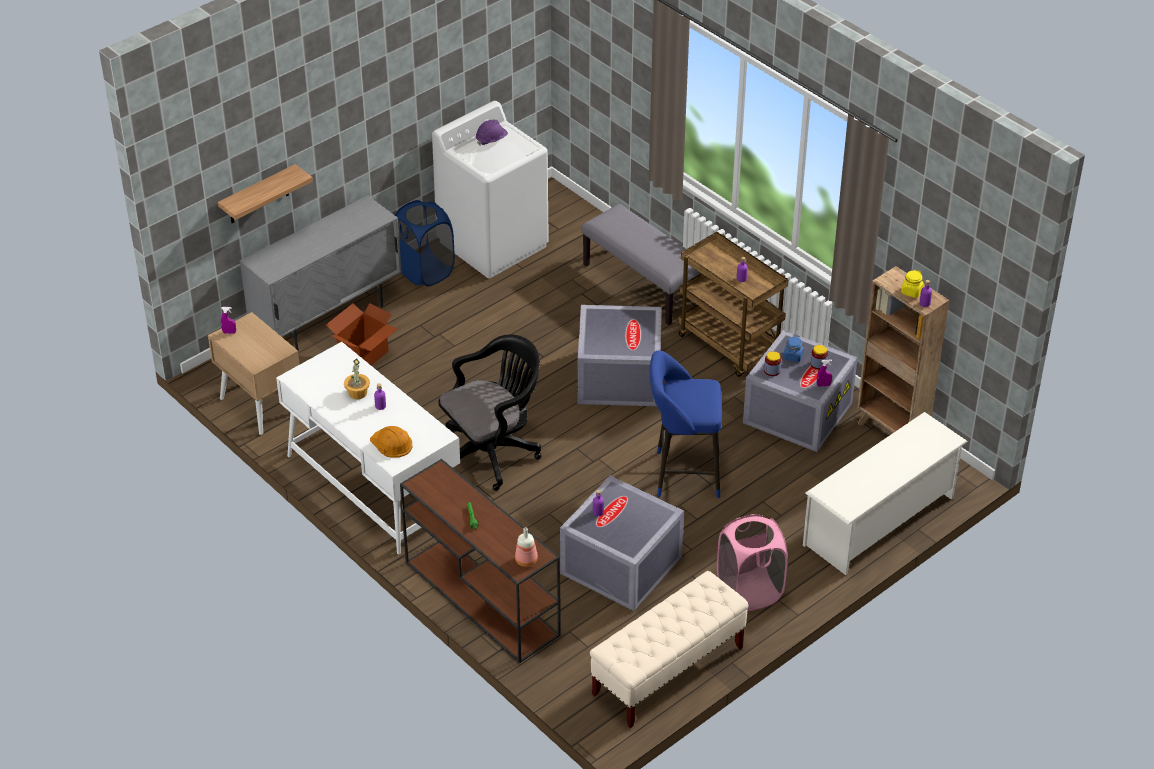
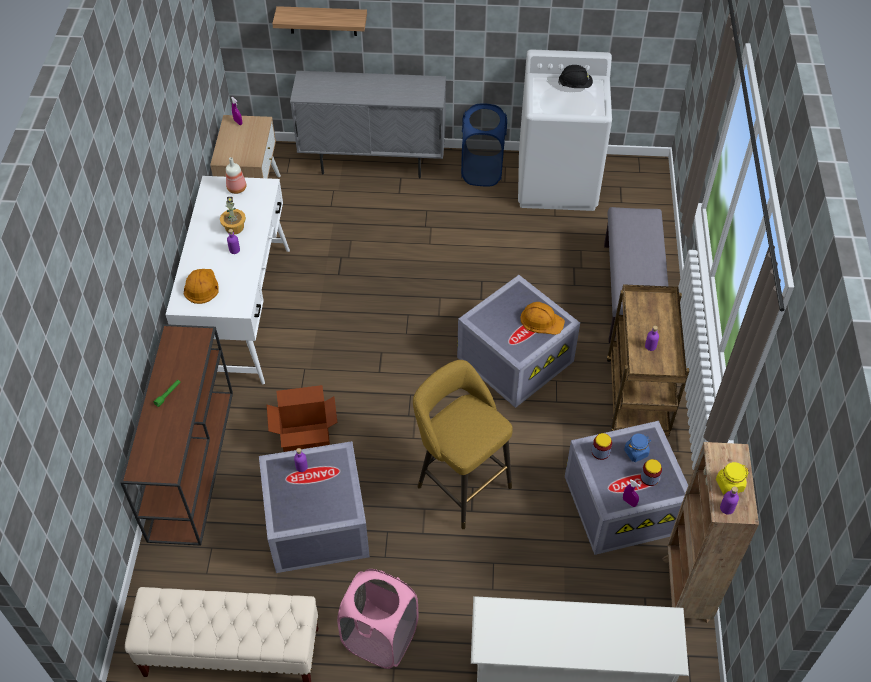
camera: 45 degrees right, 10 degrees up
cardboard box [326,303,397,366] -> cardboard box moved to [267,385,337,452]
black office chair [439,335,541,491] -> none
purple hard hat [476,120,508,146] -> black hard hat [558,65,593,88]
bottle [515,527,538,567] -> bottle moved to [226,157,246,194]
blue stool [650,350,722,498] -> yellow stool [413,360,513,529]
none -> orange hard hat [520,302,565,335]

